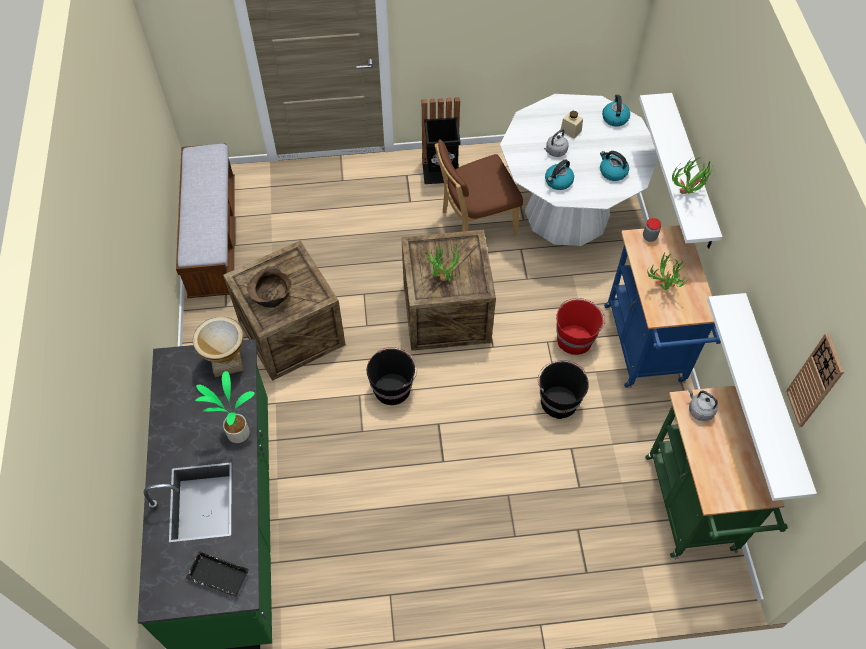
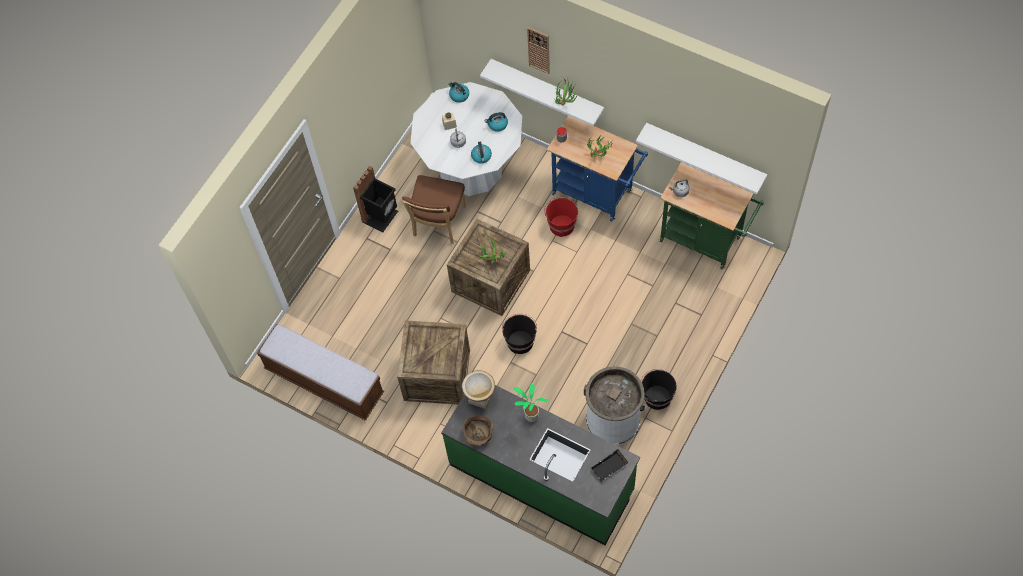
camera: 50 degrees left, 5 degrees up
brown bowl [247,266,292,308] -> brown bowl moved to [462,415,494,446]
black bucket [538,360,589,419] -> black bucket moved to [641,369,677,410]
wall clock [786,333,844,427] -> wall clock moved to [527,27,550,74]
none -> white trash can [584,366,646,445]

